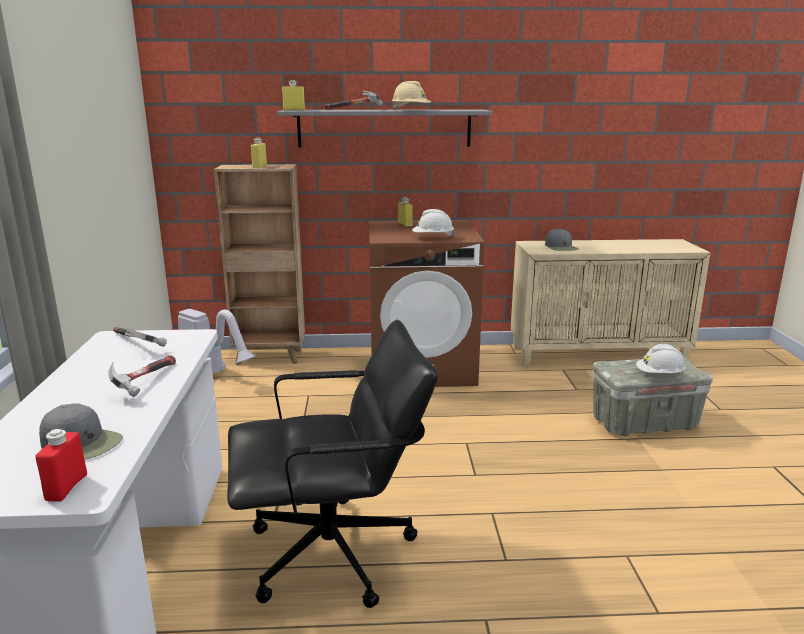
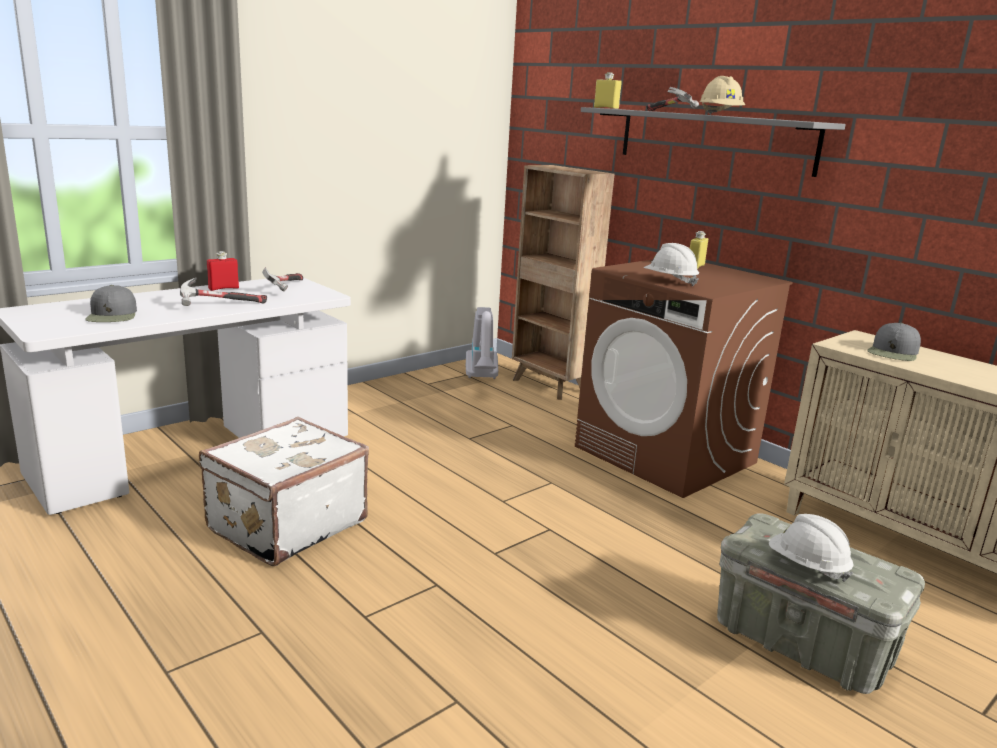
camera: 50 degrees right, 0 degrees up
red bottle [35,429,87,502] -> red bottle moved to [207,251,239,291]
black office chair [227,320,438,608] -> white suitcase [199,417,369,566]
yellow bottle [251,138,267,168] -> none

